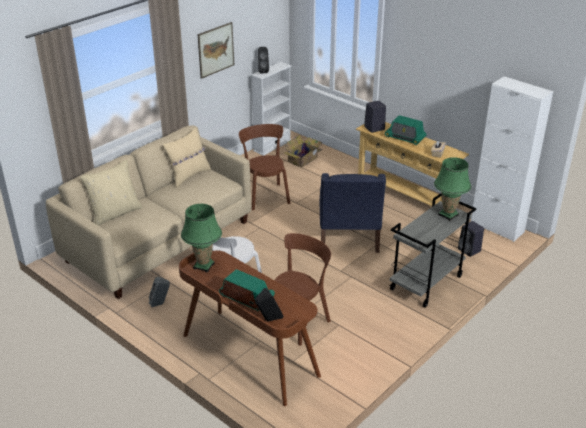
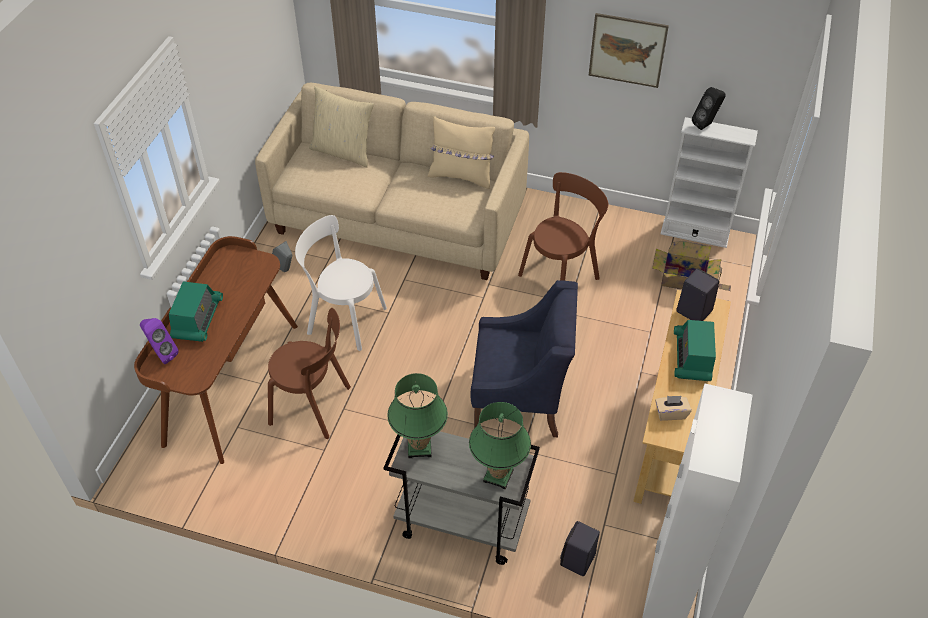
camera: 65 degrees right, 15 degrees up
green table lamp [181,204,222,273] -> green table lamp moved to [387,373,448,458]
black speaker [255,288,284,322] -> purple speaker [140,318,179,364]
blue armchair [320,173,386,253] -> blue armchair turned 150 degrees counterclockwise [471,280,578,437]

